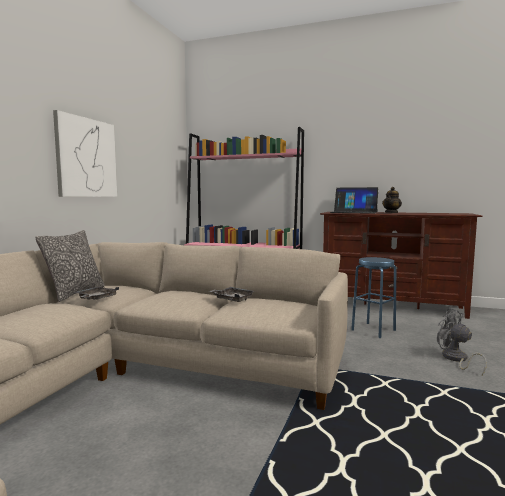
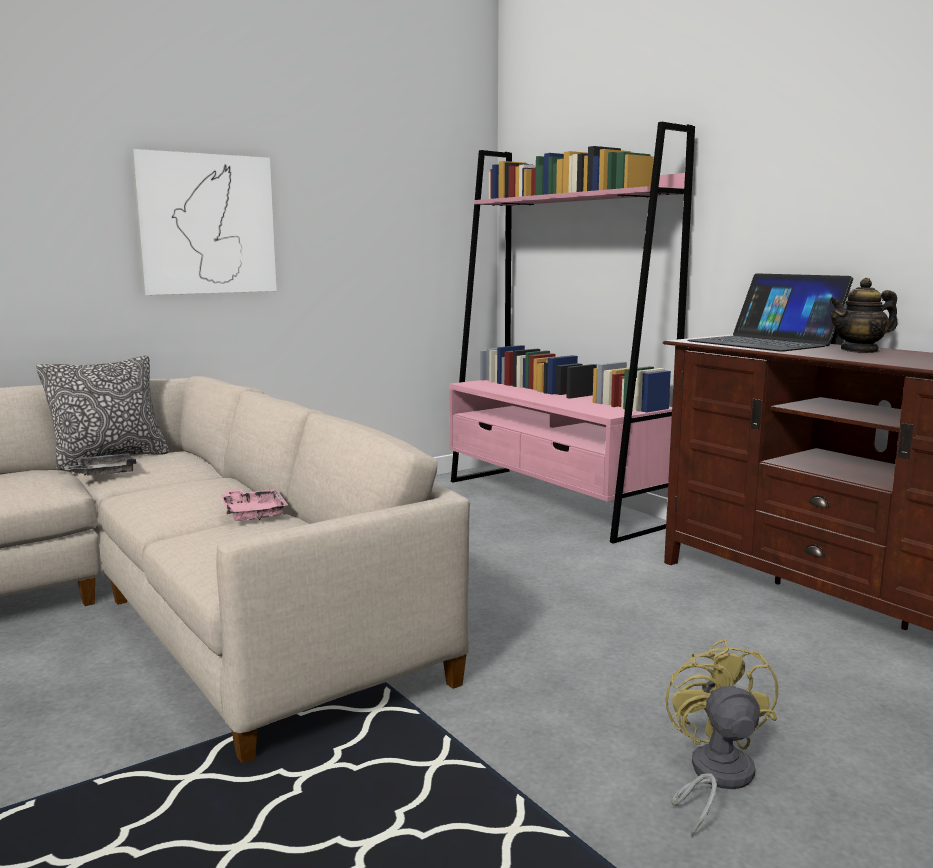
camera: 35 degrees right, 5 degrees up
grey tray [209,287,255,302] -> pink tray [221,488,288,521]
blue stool [351,257,396,338] -> none
grey fan [437,308,487,375] -> yellow fan [666,639,778,837]

